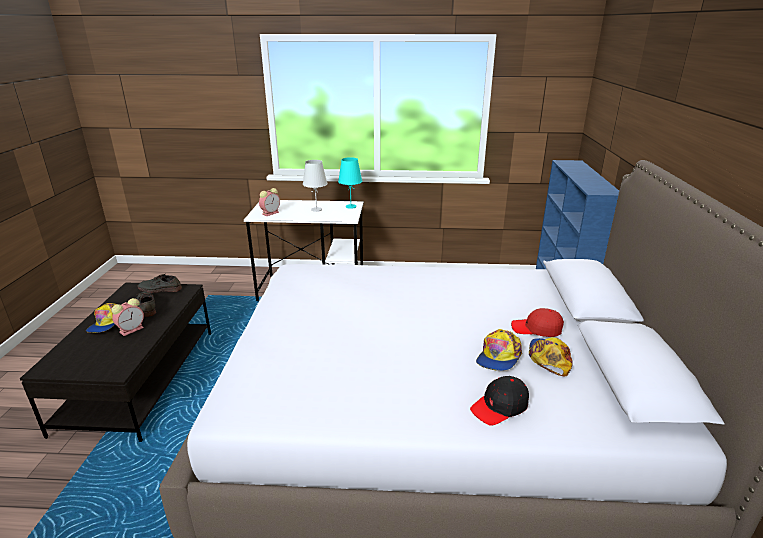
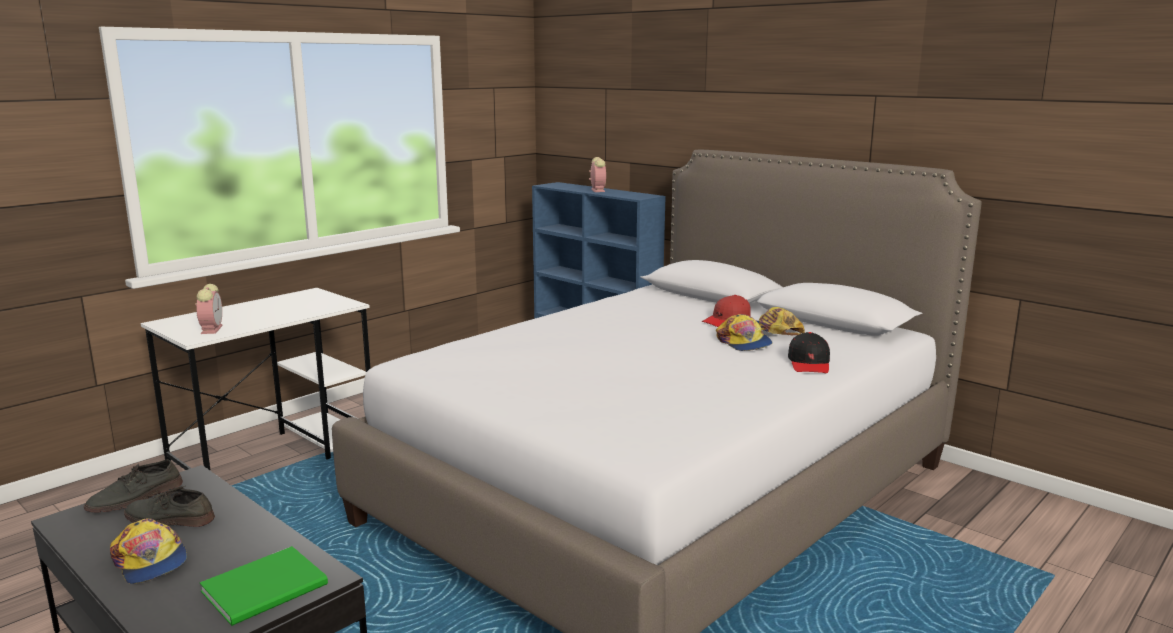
camera: 50 degrees left, 10 degrees down
alarm clock [112,298,144,336] -> alarm clock moved to [589,157,606,192]
white table lamp [303,160,328,212] -> none
turquoise table lamp [338,157,362,209] -> none
none -> green book [200,546,328,626]

